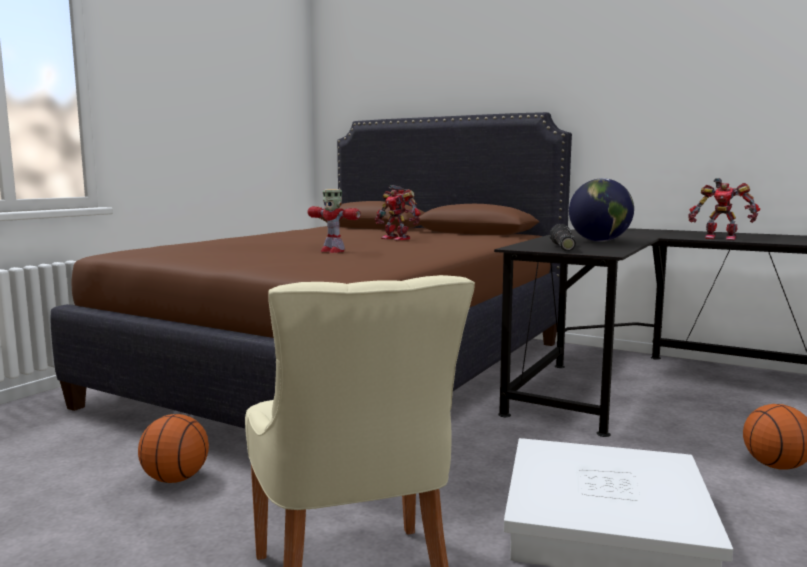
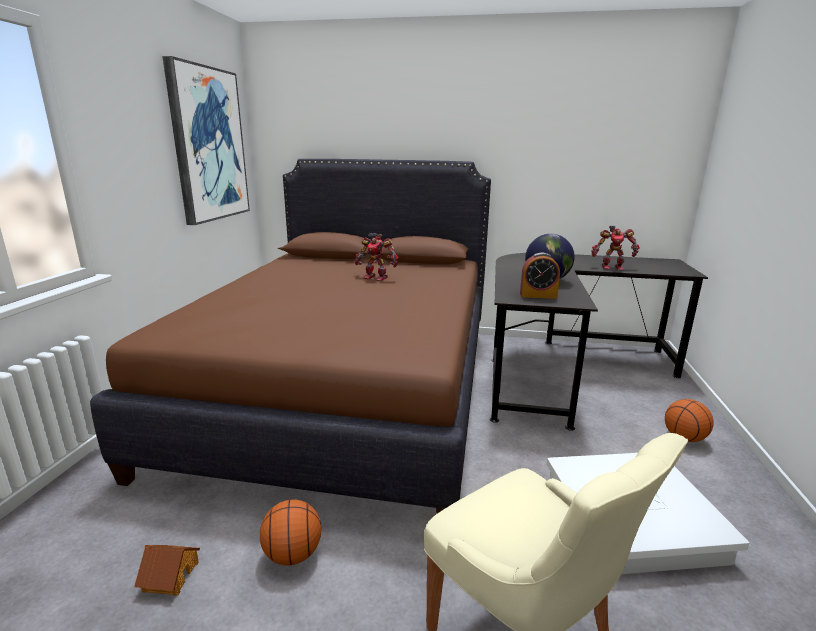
camera: 20 degrees left, 10 degrees up
toy robot [308,189,361,253] -> none
flashlight [550,224,576,251] -> alarm clock [520,252,560,299]
none -> toy house [134,545,200,596]
none -> picture [162,56,250,225]

